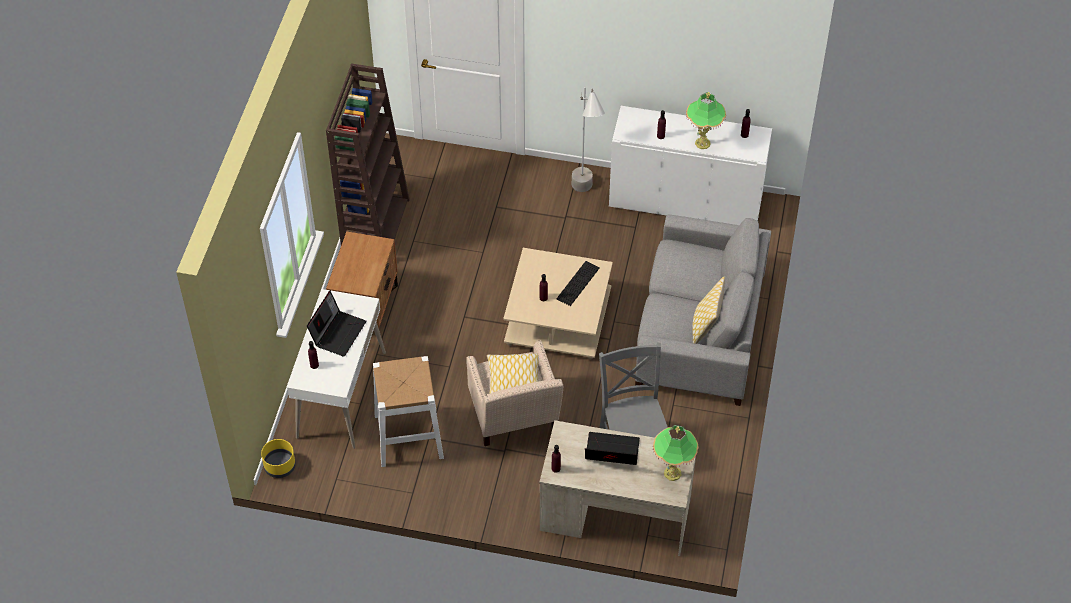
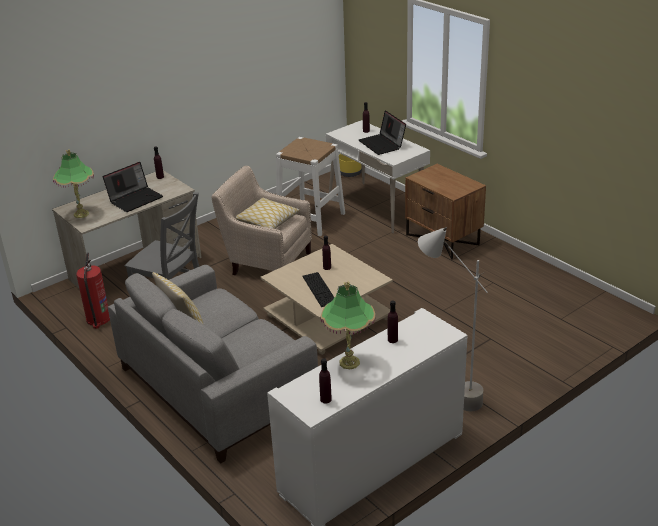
camera: 130 degrees right, 20 degrees down
brown bookcase [326,63,410,245] -> none
none -> fire extinguisher [76,253,110,329]

